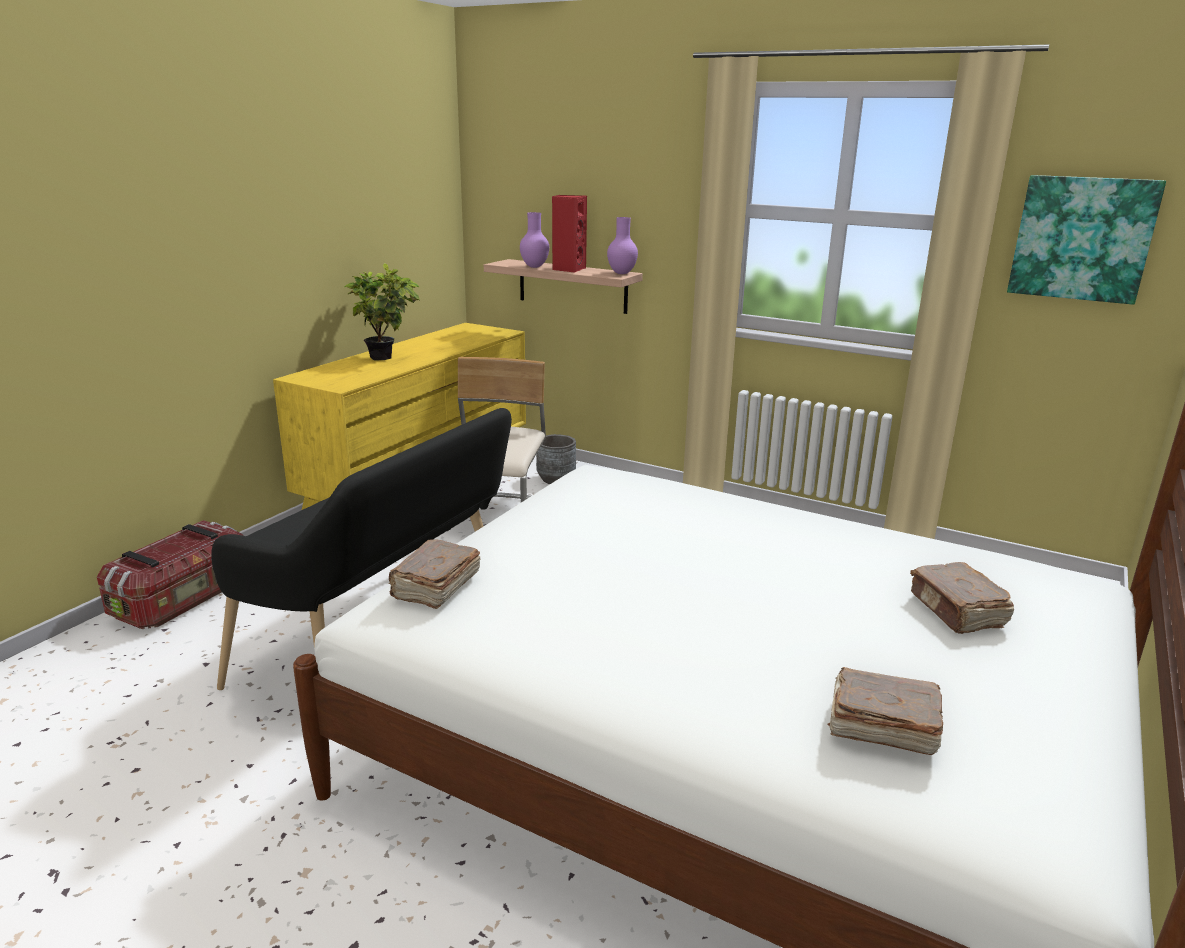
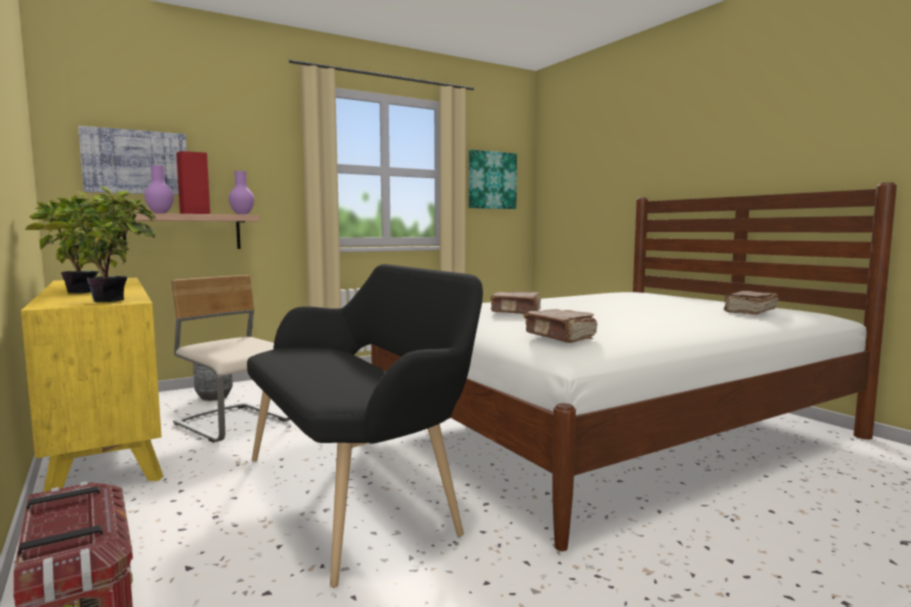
camera: 60 degrees left, 15 degrees down
brown book [910,562,1014,634] -> brown book moved to [490,292,541,314]
none -> potted plant [42,186,156,302]
none -> picture [78,126,187,195]

